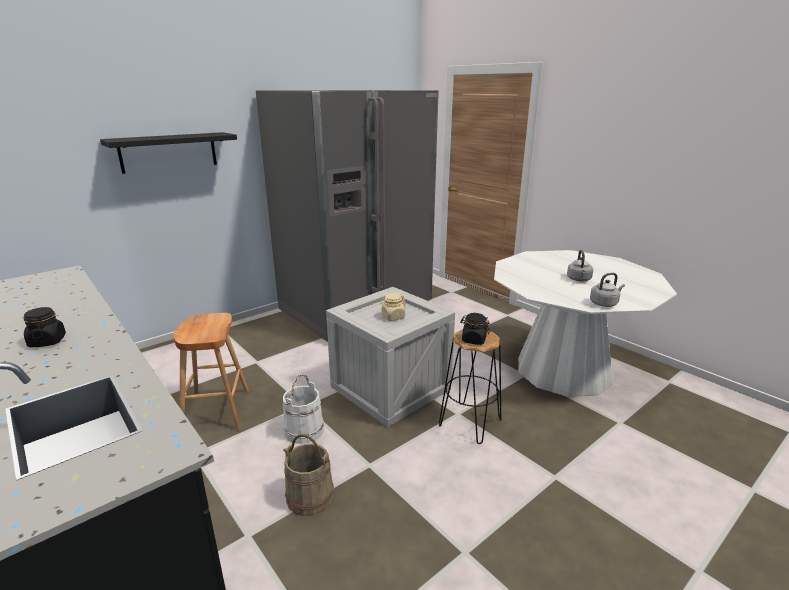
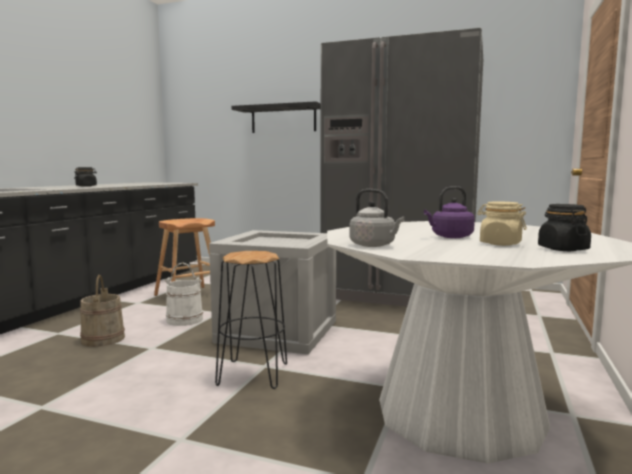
camera: 60 degrees right, 15 degrees down
beige jar [381,293,405,321] -> beige jar moved to [477,201,527,246]
black jar [460,313,490,345] -> black jar moved to [538,204,591,251]
grey kettle [567,250,593,282] -> purple kettle [424,186,475,238]

